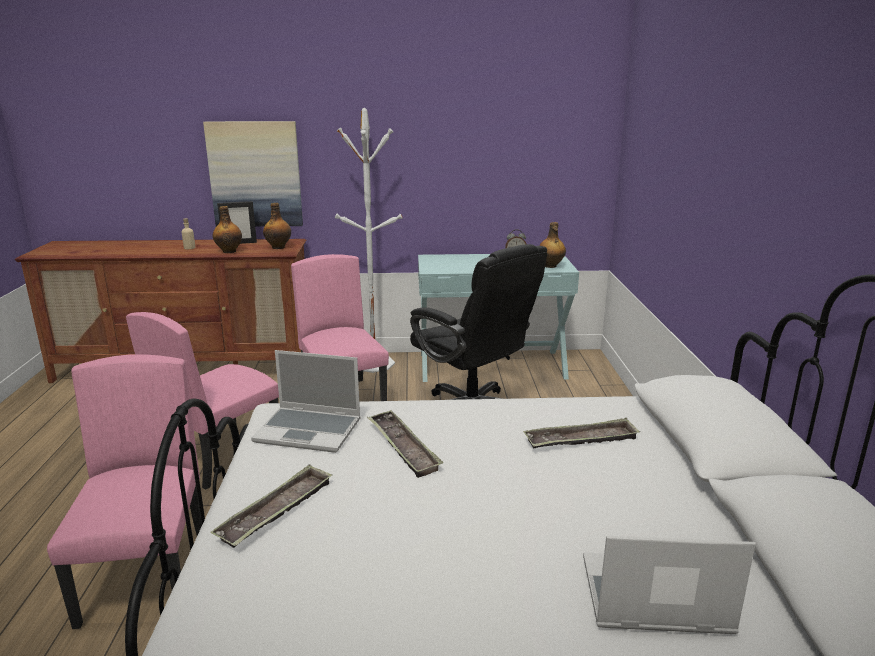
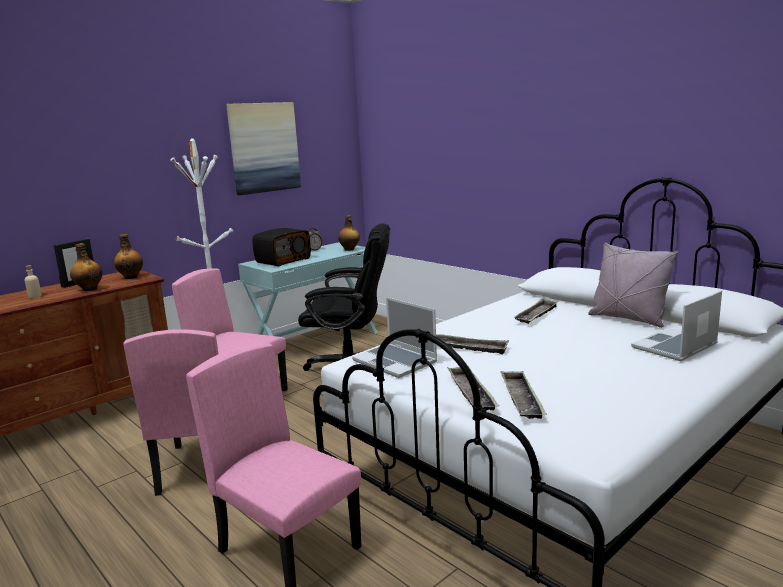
camera: 40 degrees left, 5 degrees down
picture [203,121,303,227] -> picture moved to [226,102,301,195]
laptop [251,350,361,453] -> laptop turned 75 degrees clockwise [352,297,437,378]
none -> radio [252,228,311,266]
none -> tray [500,371,547,419]
none -> purple pillow [588,242,678,328]

